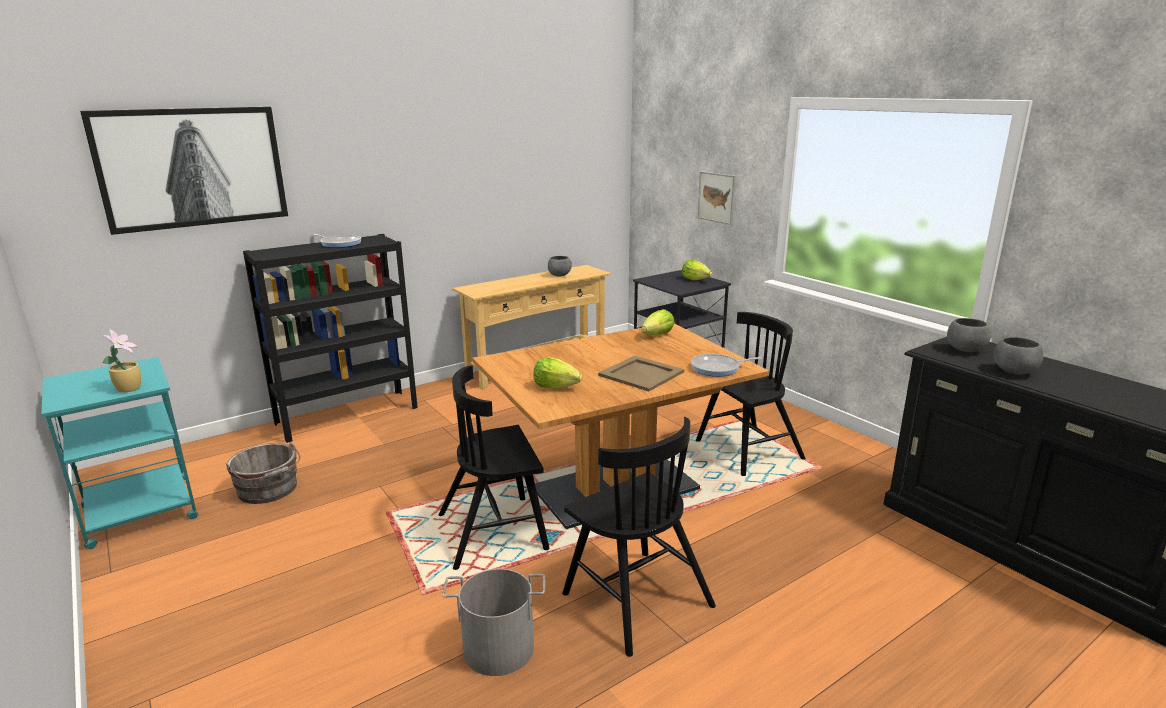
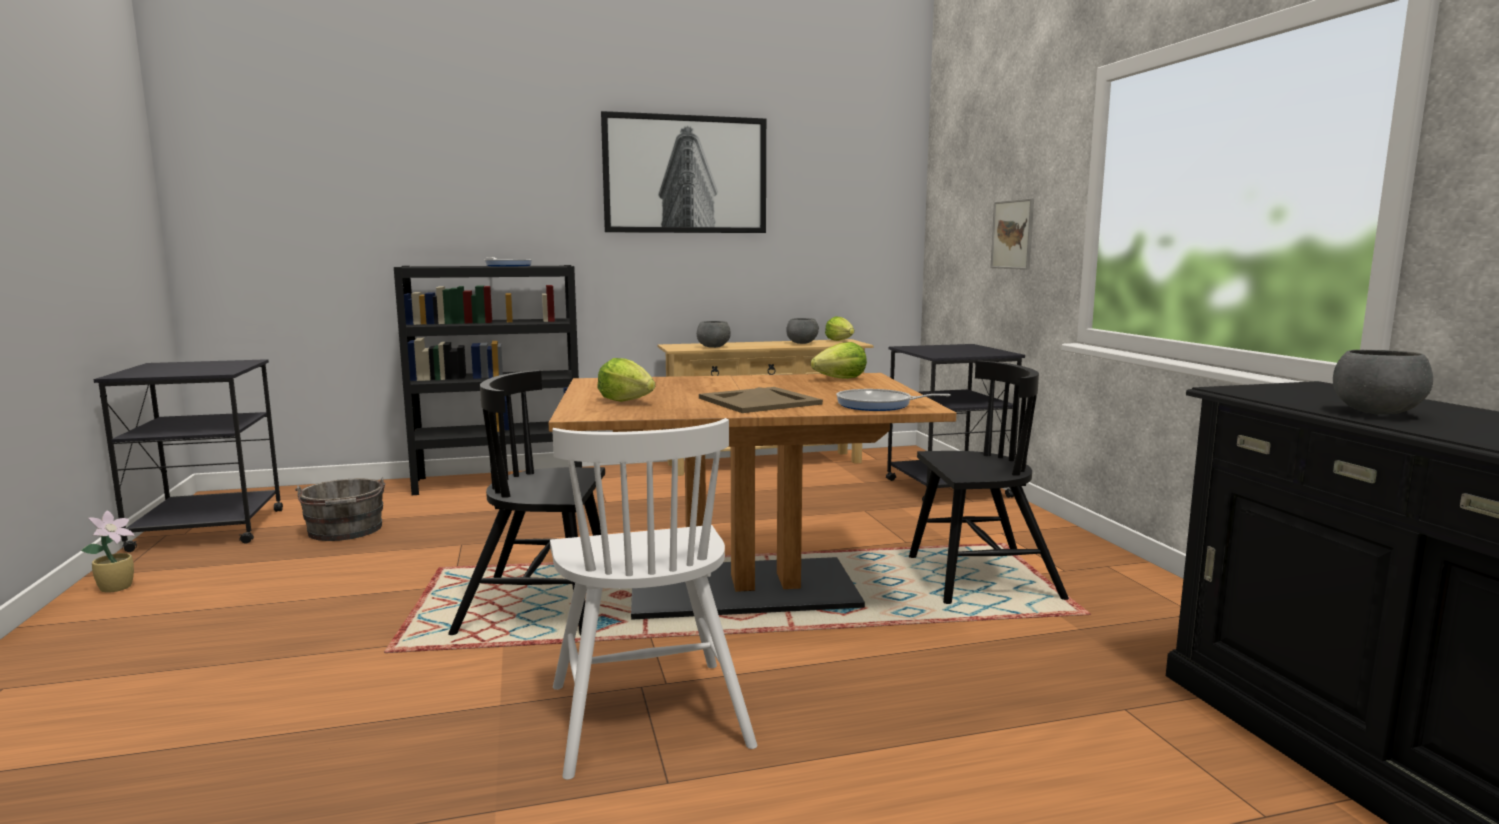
camera: 20 degrees right, 10 degrees down
turquoise cart [41,357,199,549] -> black cart [94,359,283,552]
picture [80,107,288,235] -> picture moved to [601,111,766,233]
potted plant [102,330,141,393] -> potted plant moved to [81,510,135,593]
grey bucket [442,569,546,676] -> none
black chair [562,417,716,657] -> white chair [550,418,757,780]
lettuce [682,260,712,280] -> lettuce moved to [825,316,854,341]
grey bowl [947,318,991,352] -> grey bowl moved to [697,321,731,348]

